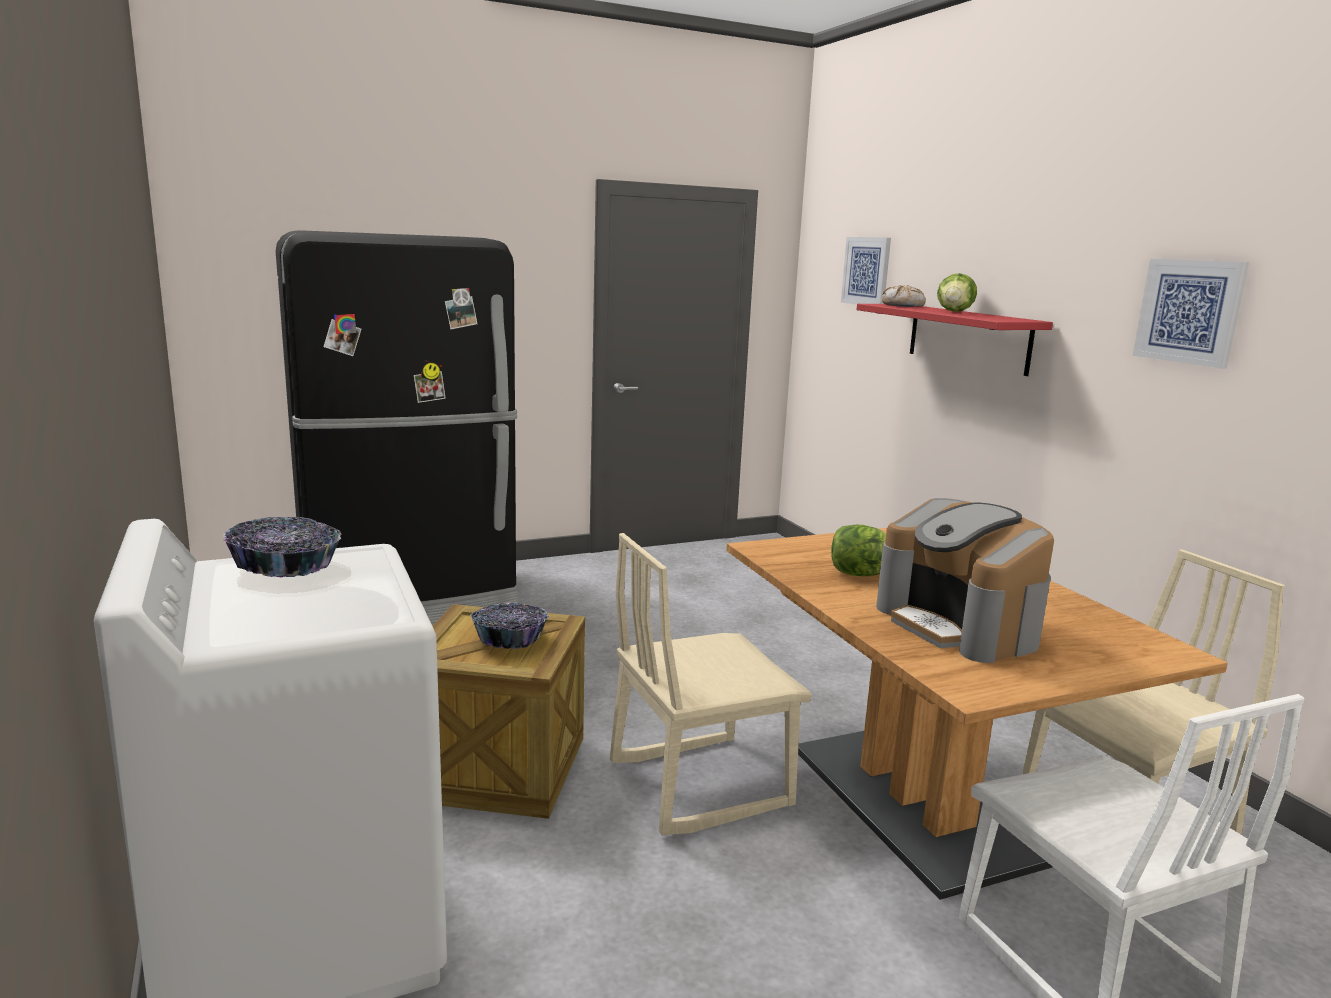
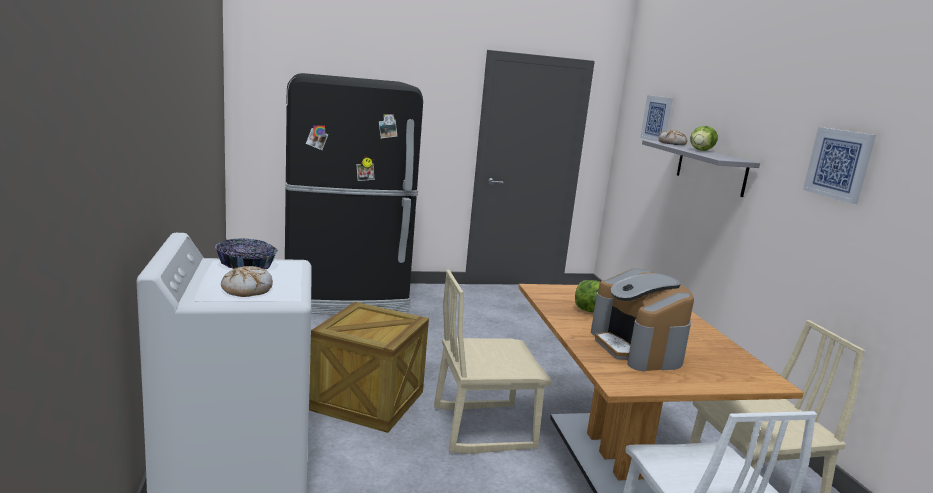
camera: 10 degrees right, 0 degrees up
bowl [470,602,549,649] -> none
red shelf [857,304,1053,376] -> grey shelf [642,140,760,197]
none -> bread [221,266,273,297]

